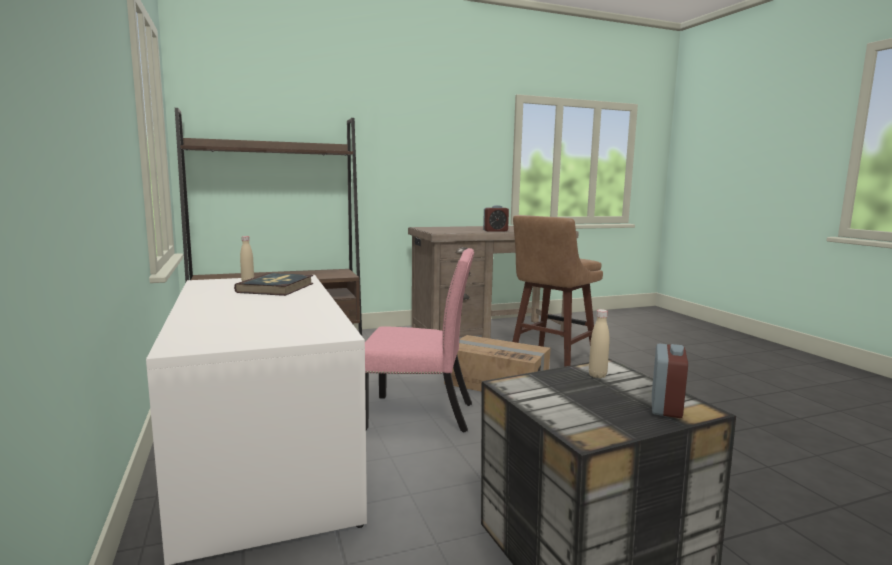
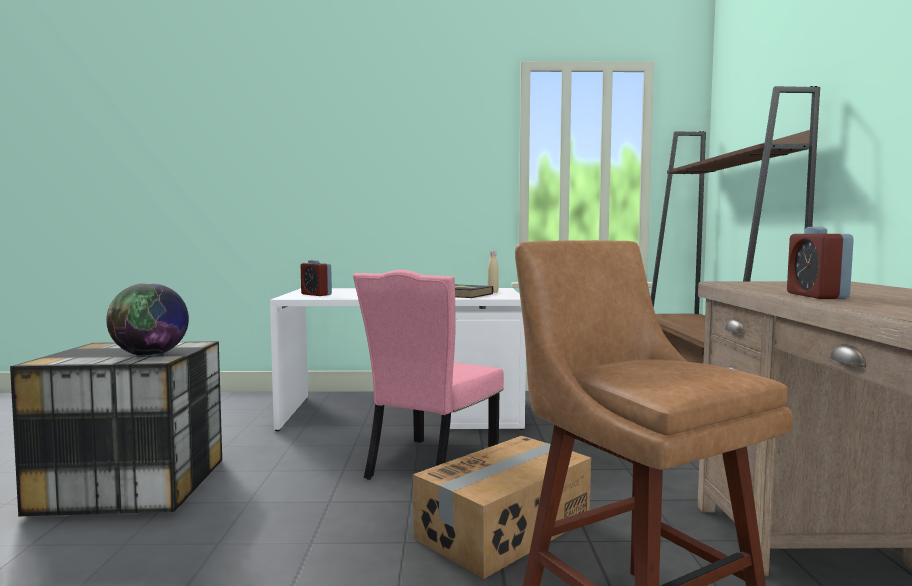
camera: 110 degrees right, 5 degrees down
beige bottle [589,309,610,378] -> globe [106,283,189,356]
alarm clock [652,344,688,418] -> alarm clock moved to [301,260,332,296]

